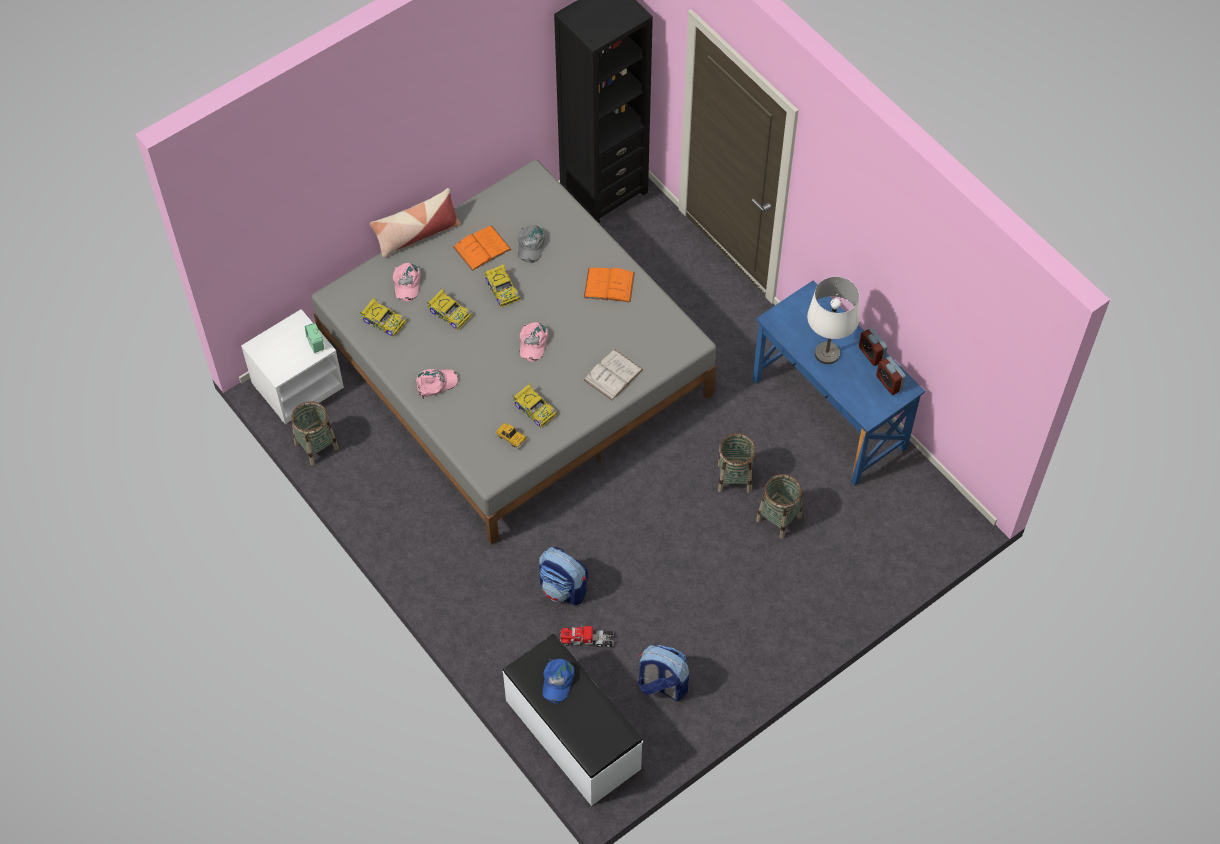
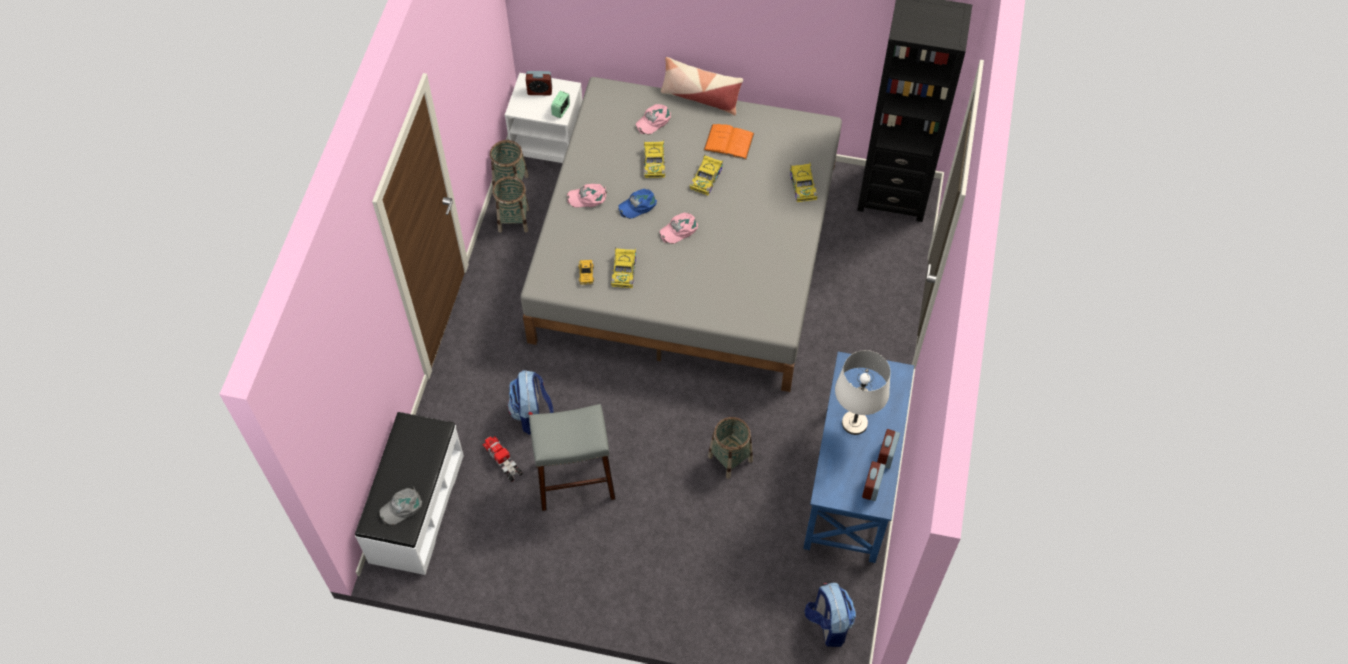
camera: 50 degrees right, 0 degrees up
toy car [360,297,406,337] -> toy car moved to [790,163,817,202]
pink cap [416,369,458,399] -> pink cap turned 150 degrees clockwise [567,184,607,208]
grey cap [518,225,545,263] -> grey cap moved to [379,487,422,525]
blue cap [542,659,574,704] -> blue cap moved to [618,189,657,219]
orange book [584,268,635,303] -> none
white book [584,349,643,401] -> none
backpack [638,645,689,701] -> backpack moved to [805,583,856,647]
basket [756,474,802,539] -> basket moved to [492,176,529,233]
none -> alarm clock [526,71,552,95]
none -> grey stool [529,404,616,511]

